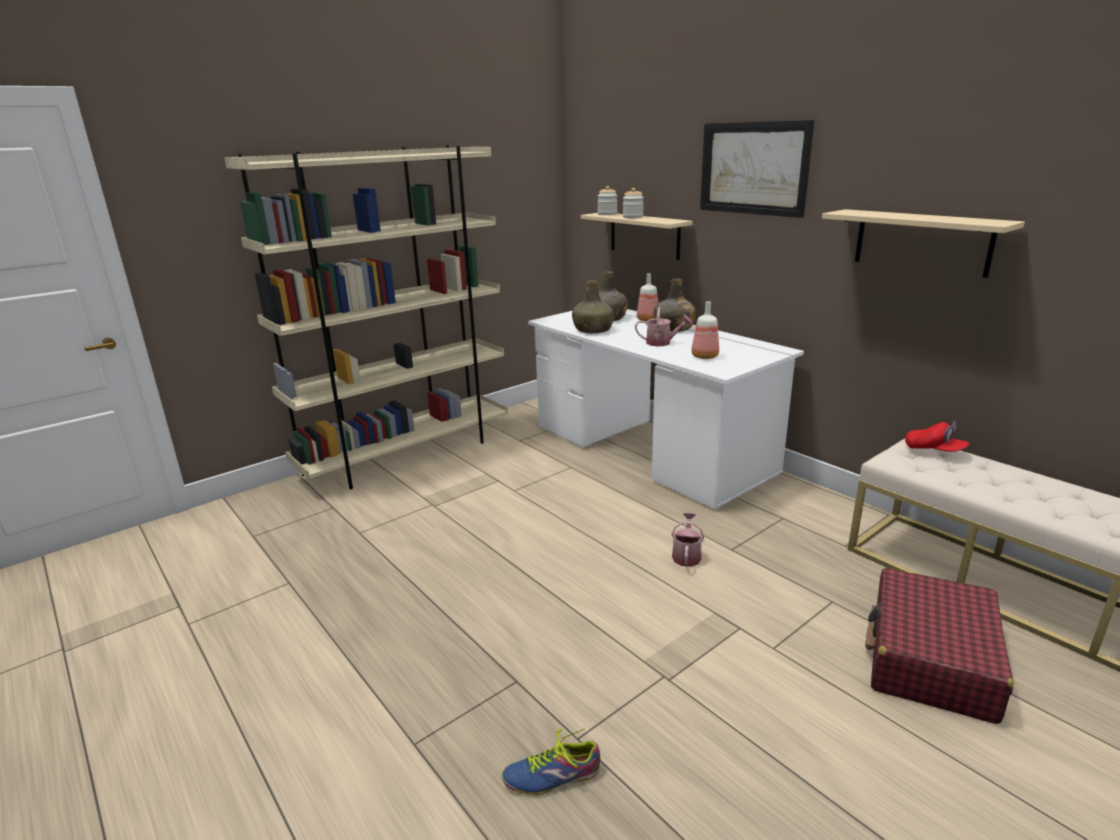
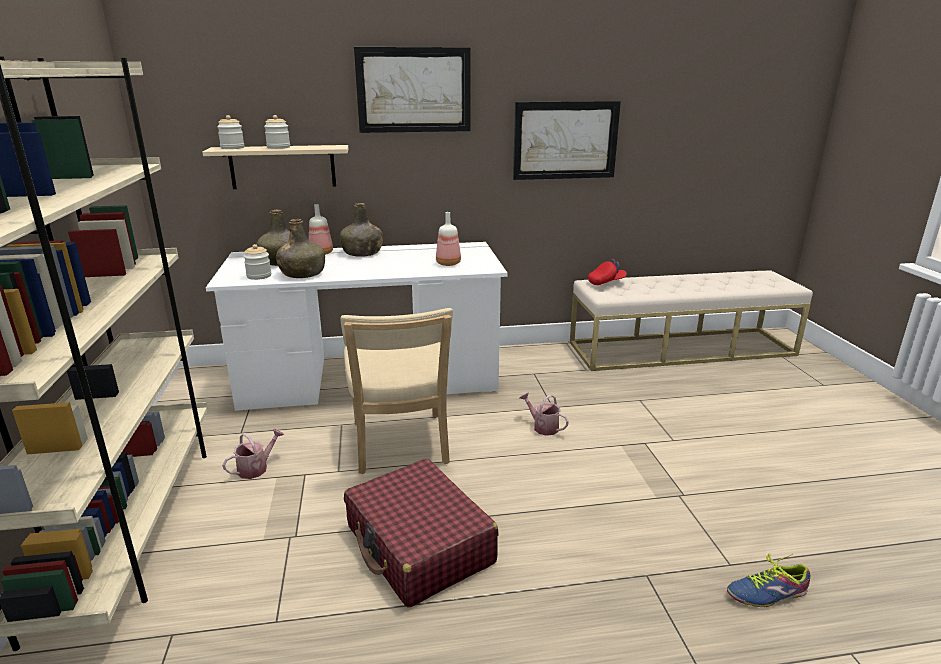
camera: 60 degrees left, 0 degrees up
shoe [502,728,600,795] -> shoe turned 60 degrees clockwise [727,554,810,607]
watering can [635,307,692,346] -> watering can moved to [222,429,284,479]
beige shelf [822,209,1025,278] -> picture [513,101,621,180]
red suitcase [865,568,1014,724] -> red suitcase moved to [344,459,499,608]
none -> jar [243,244,271,280]
none -> beige chair [340,308,453,474]

